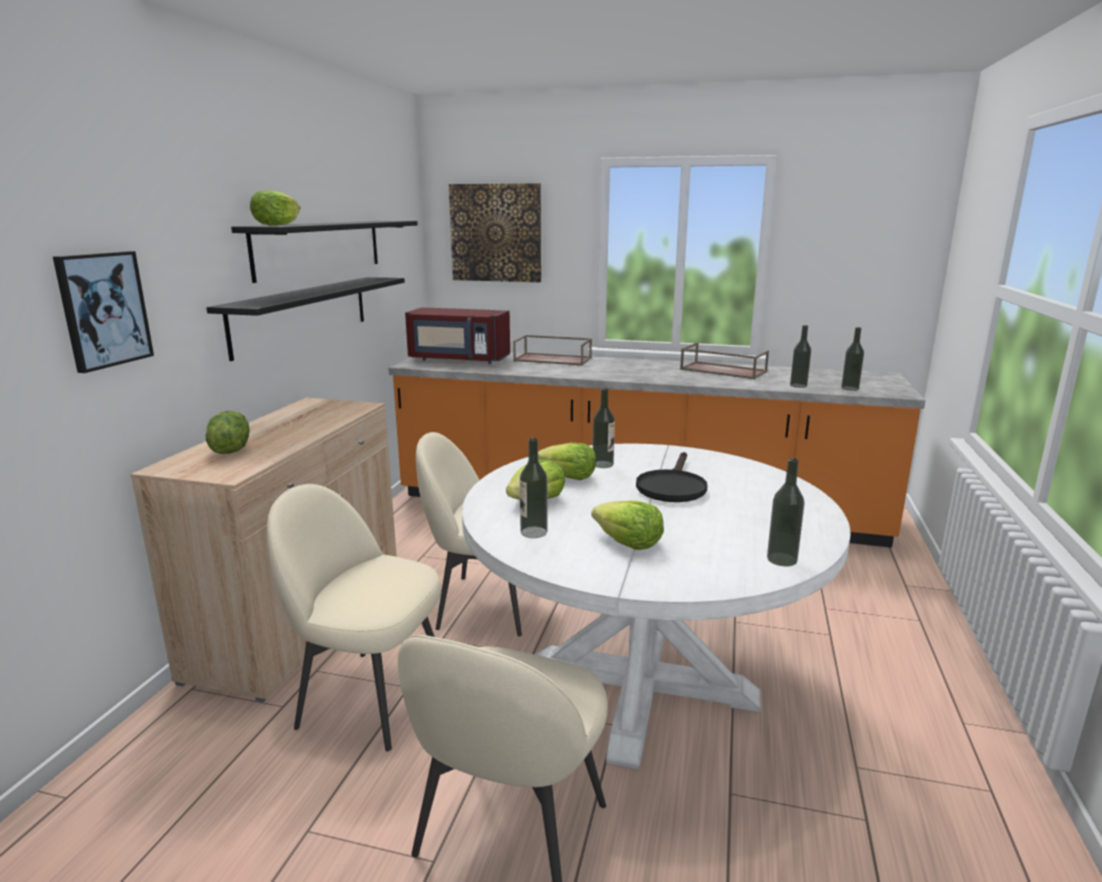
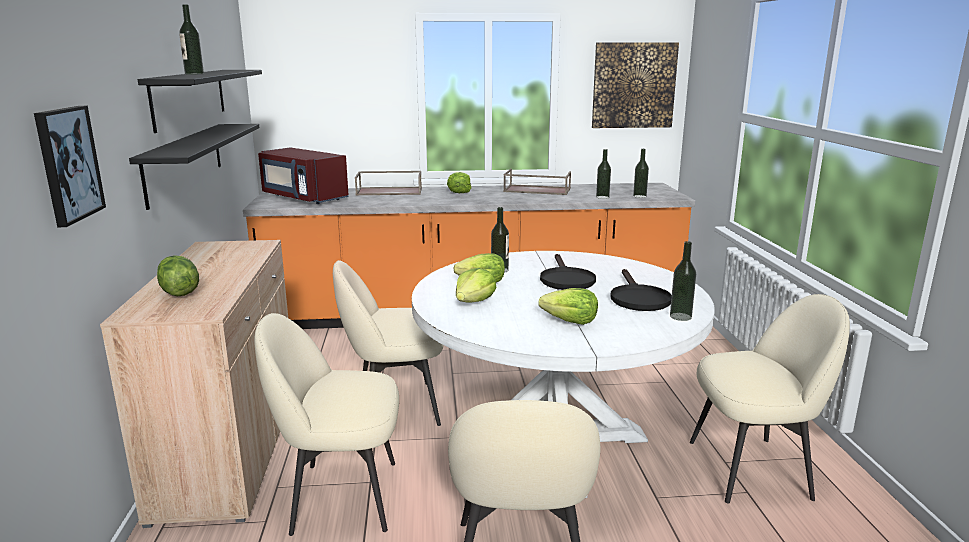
camera: 20 degrees left, 0 degrees up
lettuce [250,190,301,225] -> lettuce moved to [447,172,471,193]
red microwave [405,308,510,364] -> red microwave turned 45 degrees clockwise [258,147,349,204]
picture [449,183,541,282] -> picture moved to [592,42,679,128]
bottle [520,438,547,538] -> bottle moved to [179,4,204,74]
none -> black frying pan [610,269,672,311]
none -> beige chair [690,294,850,504]

